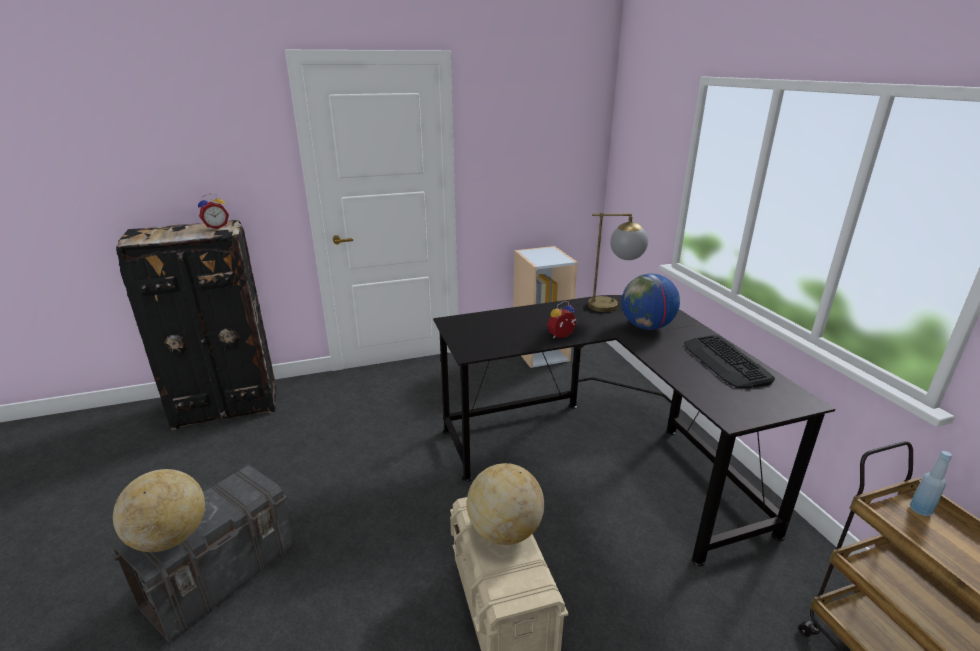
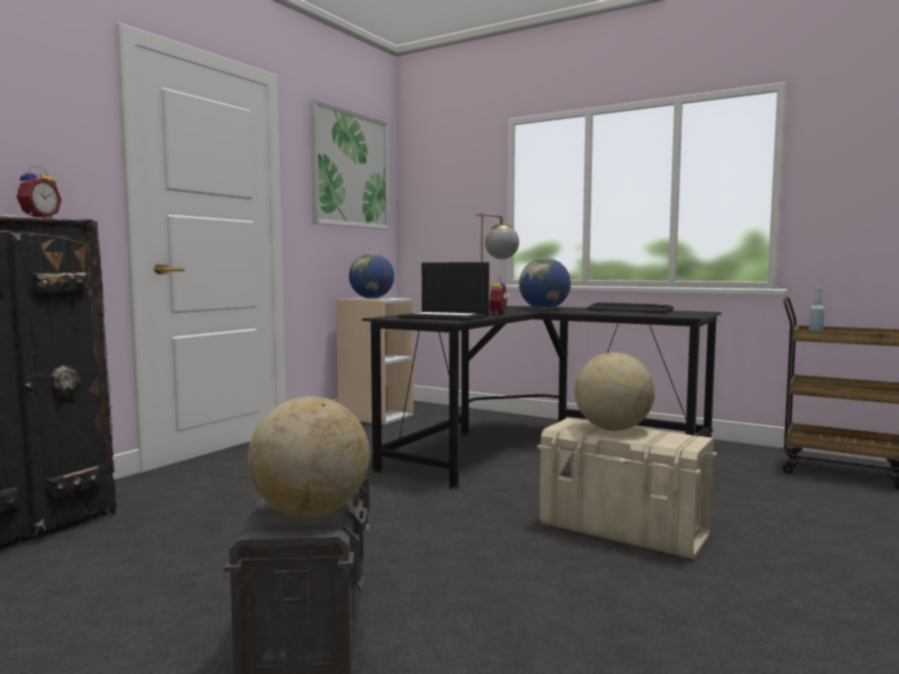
camera: 40 degrees left, 20 degrees down
none -> picture [310,99,390,230]
none -> globe [349,253,394,299]
none -> laptop [398,262,489,321]

